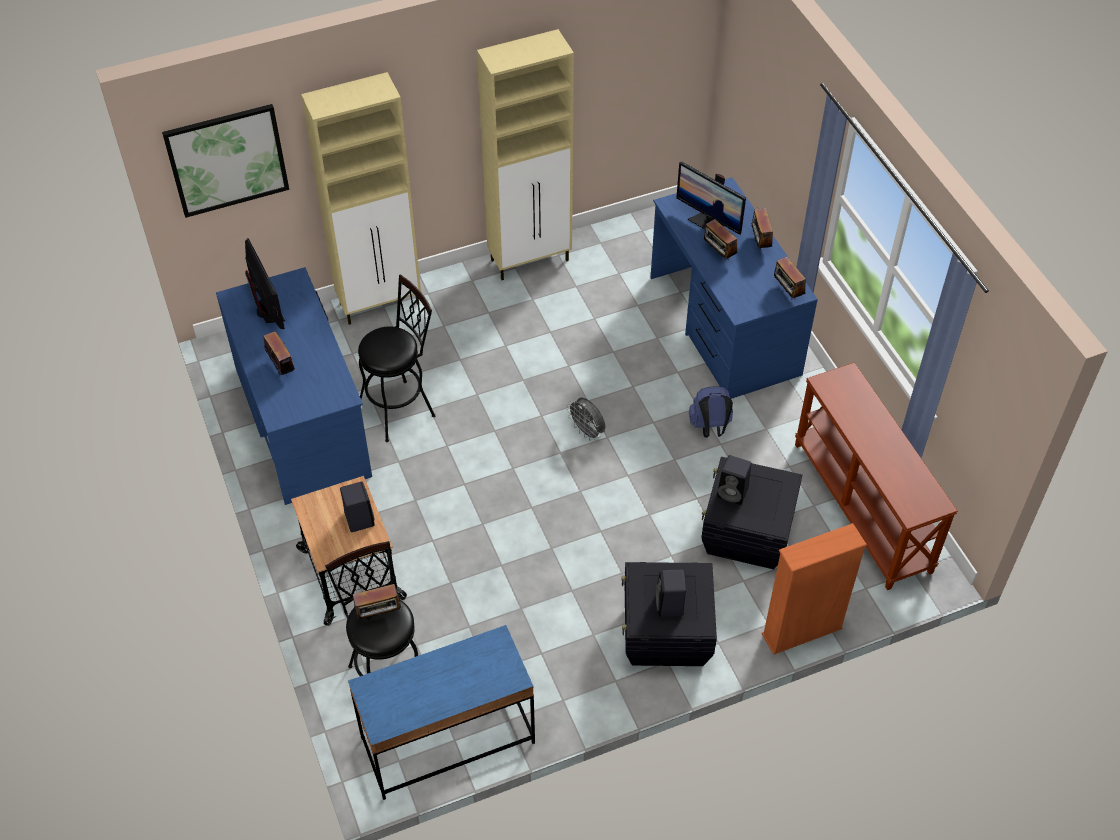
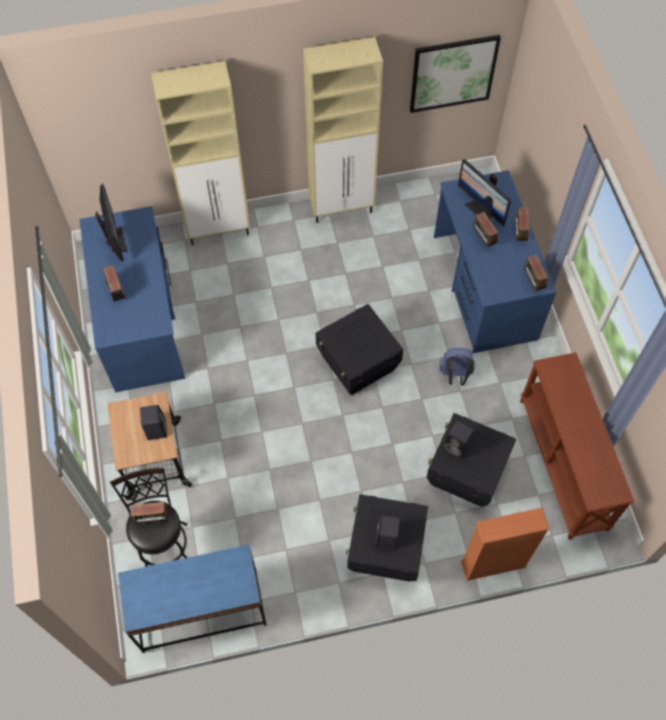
camera: 10 degrees right, 10 degrees up
picture [162,104,289,218] -> picture moved to [410,35,501,113]
black stool [358,274,435,442] -> none
grey fan [567,397,605,441] -> black storage box [316,304,403,395]

